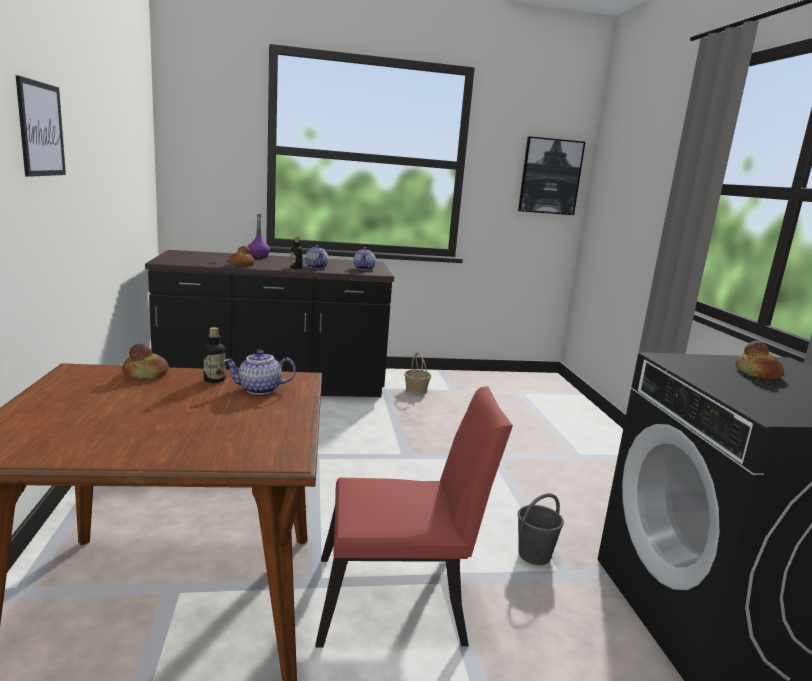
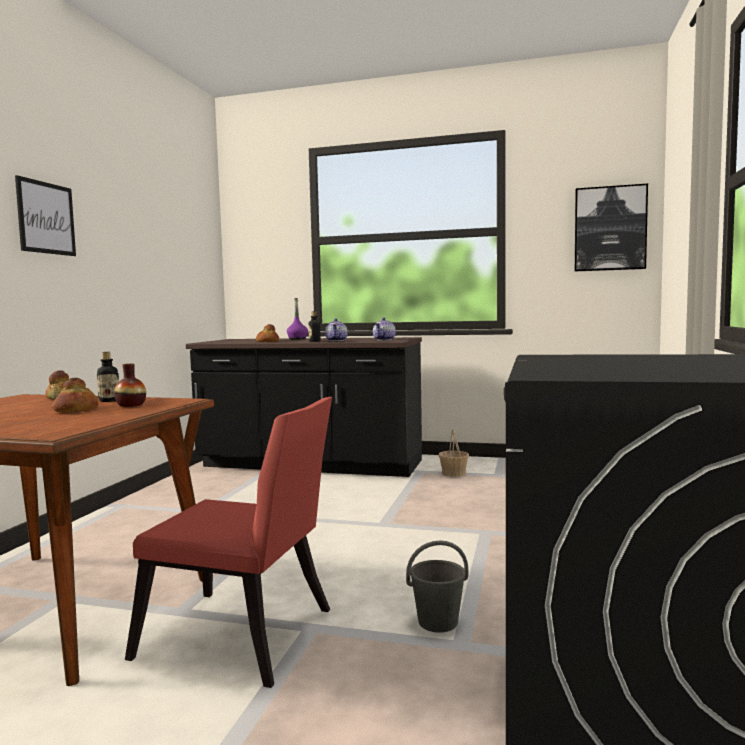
camera: 25 degrees right, 10 degrees down
teapot [223,350,296,395] -> vase [114,364,146,407]
bread [735,341,784,379] -> bread moved to [52,378,98,412]

